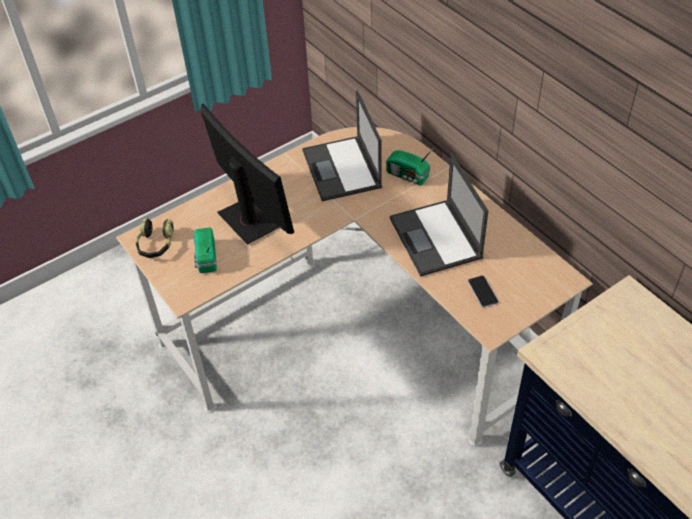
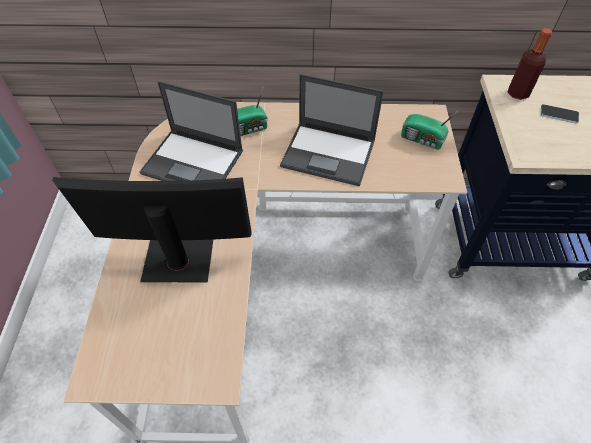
camera: 55 degrees left, 5 degrees up
headphones [136,218,174,258] -> none
radio [194,228,217,273] -> radio moved to [401,110,459,150]
phone [467,276,499,308] -> phone moved to [540,104,579,124]
none -> bottle [508,28,552,100]

